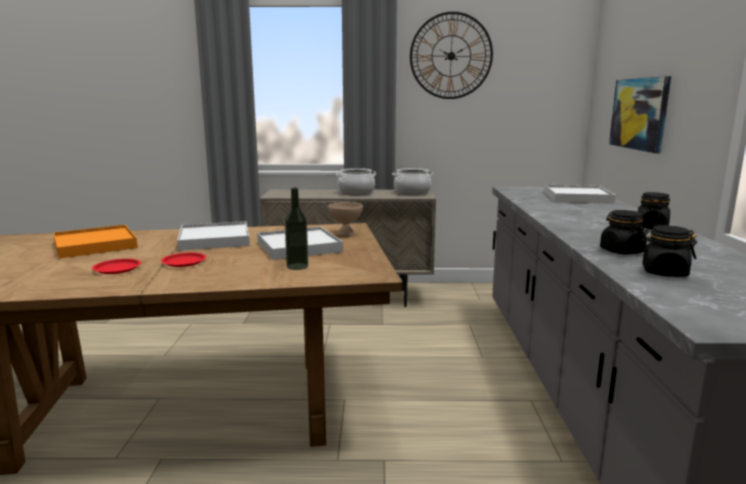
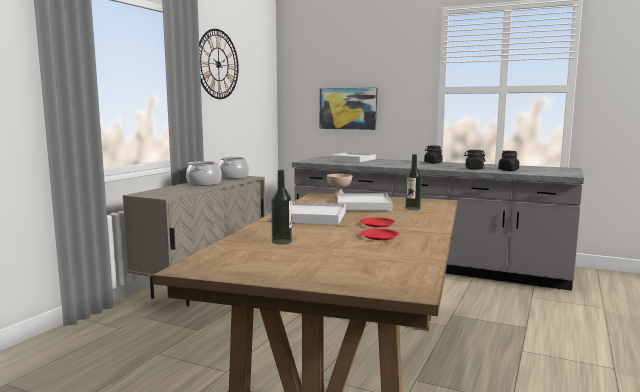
camera: 65 degrees left, 5 degrees down
orange tray [53,225,138,258] -> bottle [271,170,292,245]

